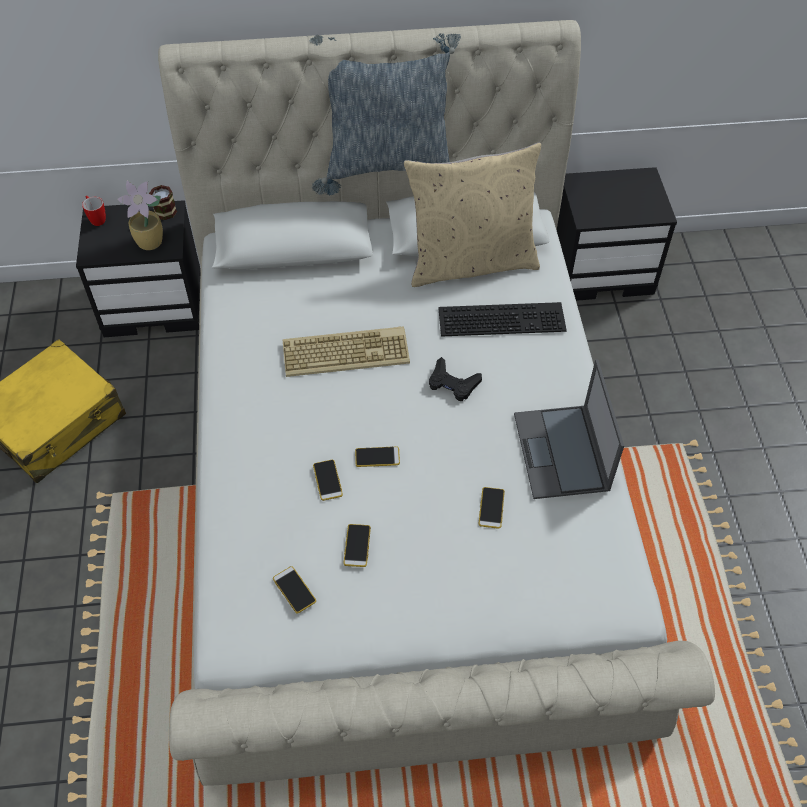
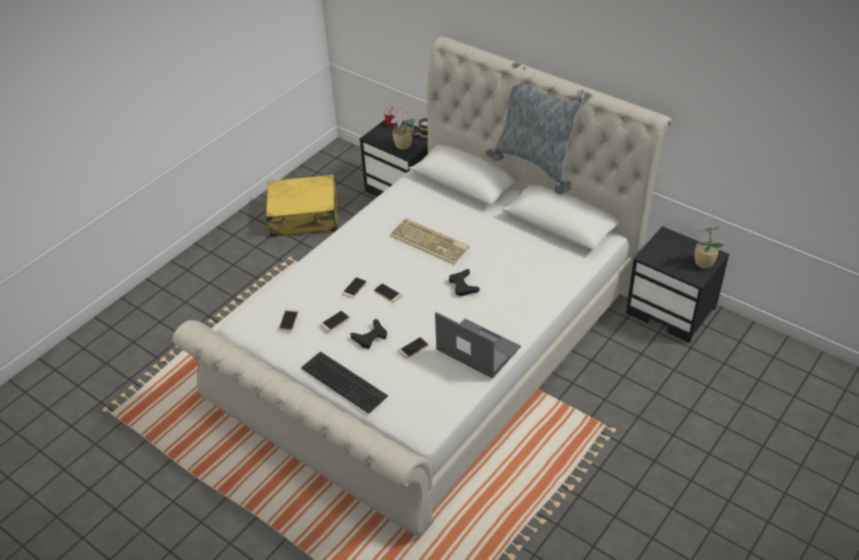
camera: 45 degrees right, 10 degrees down
beige pillow [403,142,541,287] -> none
keyboard [438,302,567,337] -> keyboard moved to [301,351,388,414]
laptop [514,359,624,499] -> laptop turned 90 degrees clockwise [435,312,521,379]
none -> black game controller [350,319,387,349]
none -> potted plant [694,226,725,269]

